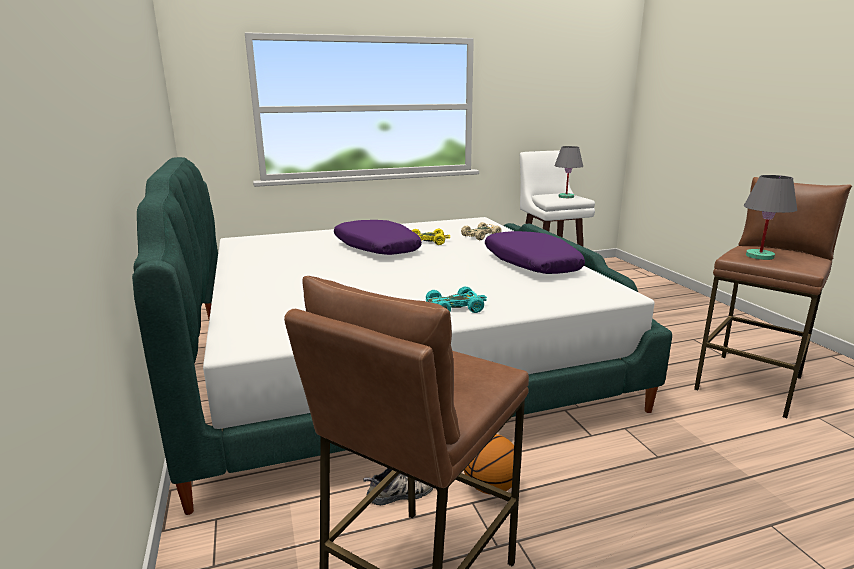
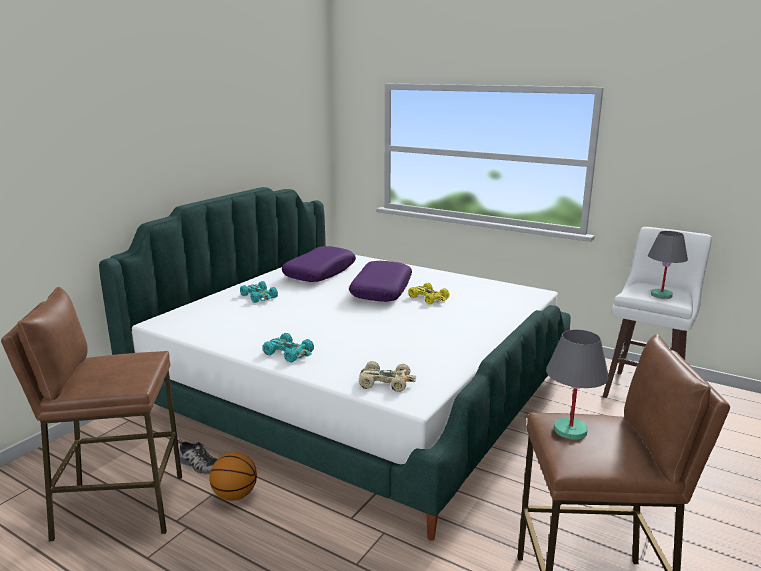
camera: 50 degrees right, 0 degrees up
beige toy car [461,222,502,240] -> beige toy car moved to [359,361,416,392]
purple pillow [485,231,585,274] -> purple pillow moved to [282,246,356,282]
none -> turquoise toy car [240,281,278,303]

